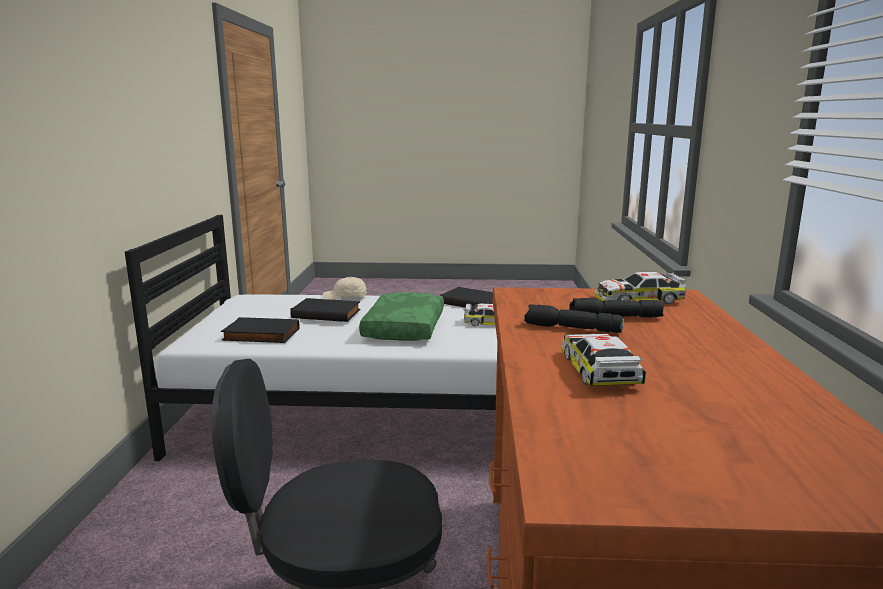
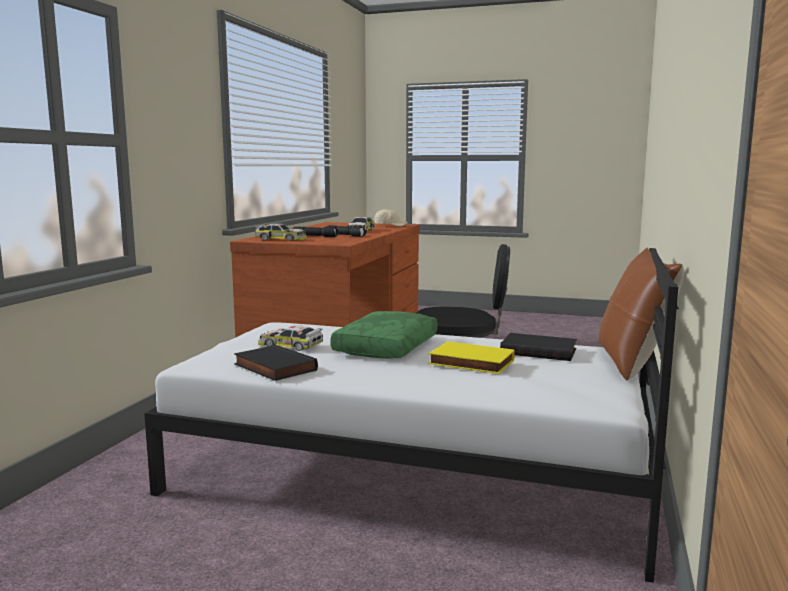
camera: 165 degrees left, 5 degrees down
black book [290,298,361,322] -> yellow book [428,341,515,374]
beige cap [323,277,367,300] -> beige cap moved to [374,209,408,226]
none -> brown pillow [598,248,684,381]

